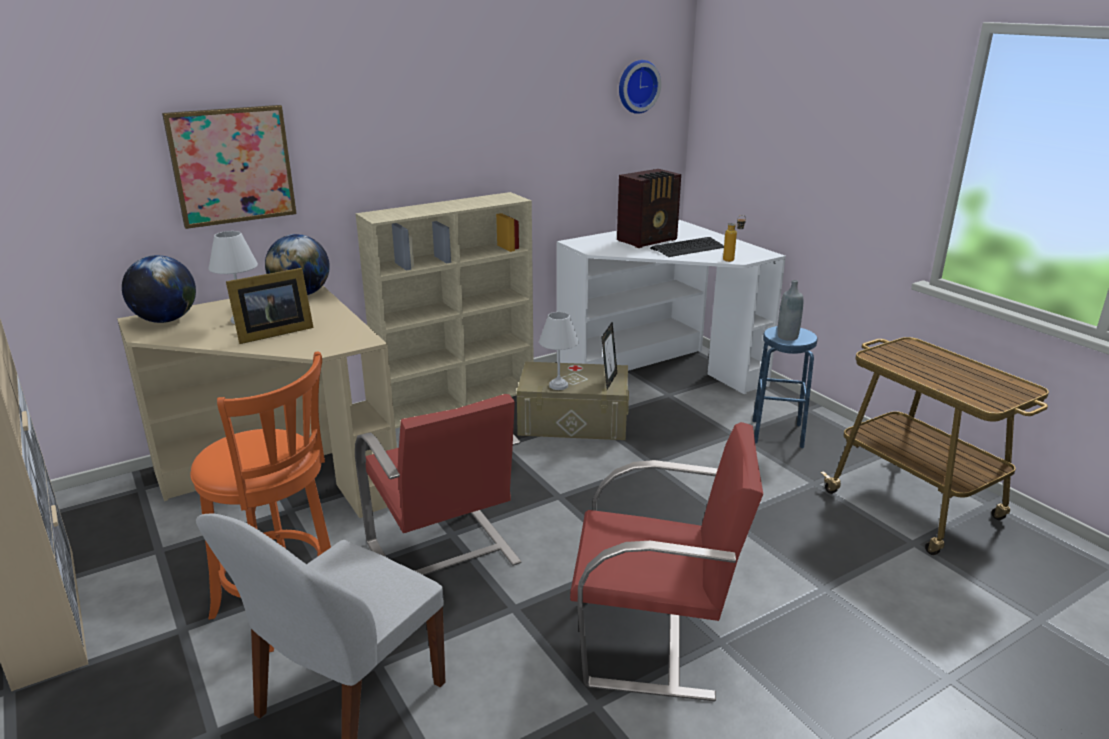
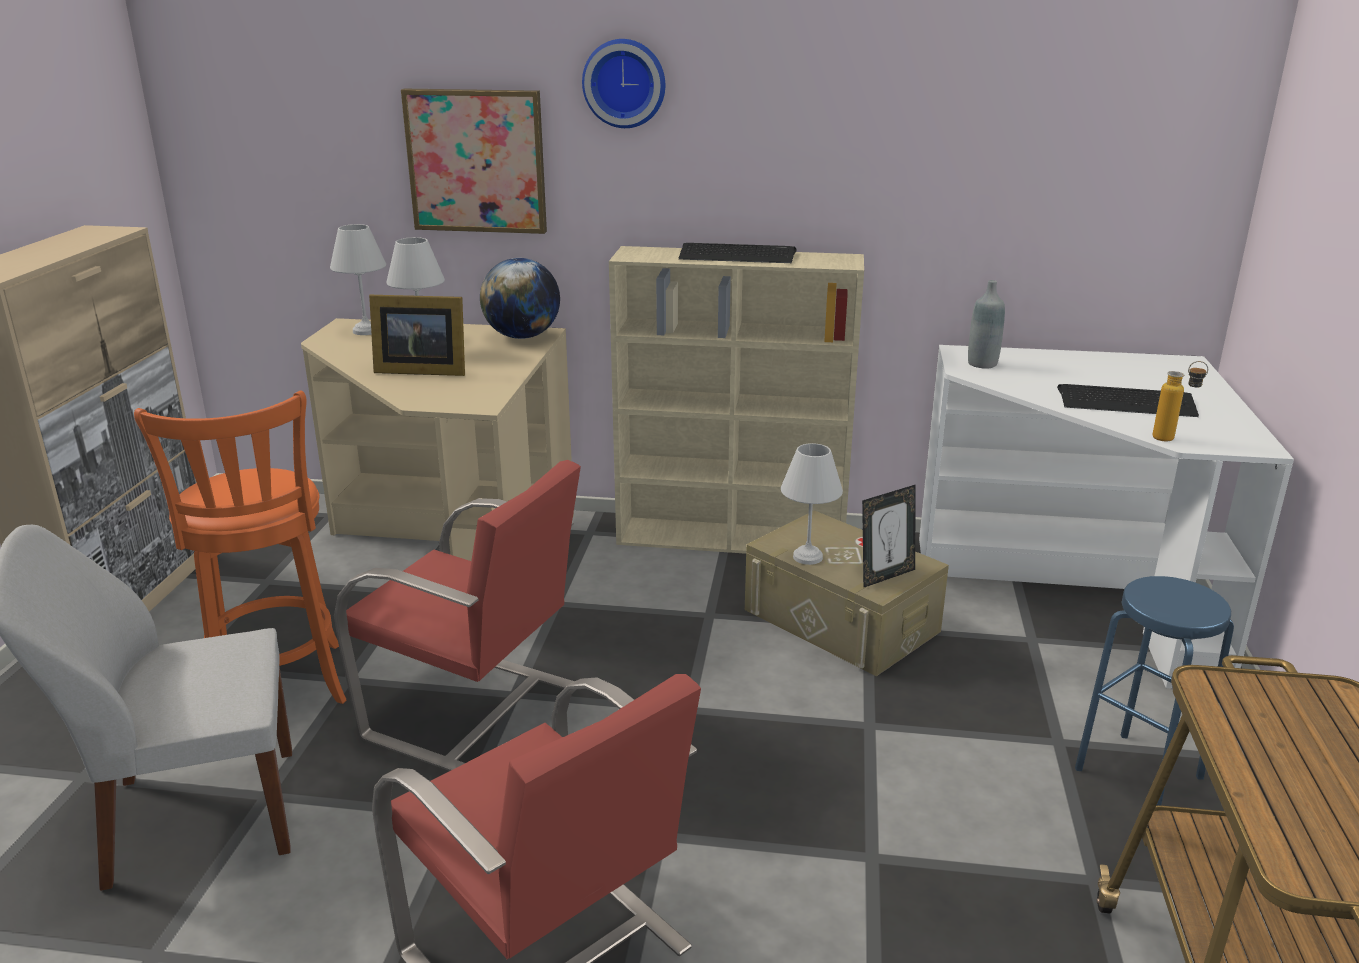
camera: 40 degrees right, 0 degrees up
globe [122,255,196,323] -> white table lamp [330,224,386,335]
red chair [355,394,521,575] -> red chair turned 75 degrees counterclockwise [334,460,581,771]
radio [617,169,681,248] -> none
wall clock [619,60,661,114] -> wall clock moved to [582,39,665,128]
grey bottle [777,280,803,341] -> grey bottle moved to [968,280,1005,369]
none -> keyboard [679,243,797,263]

